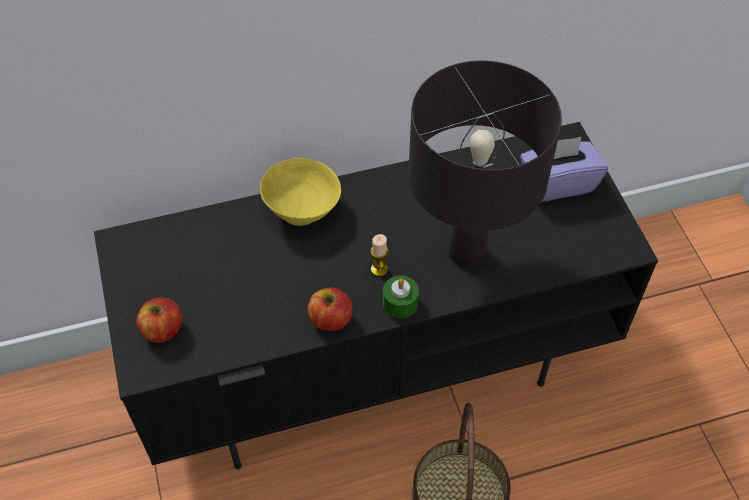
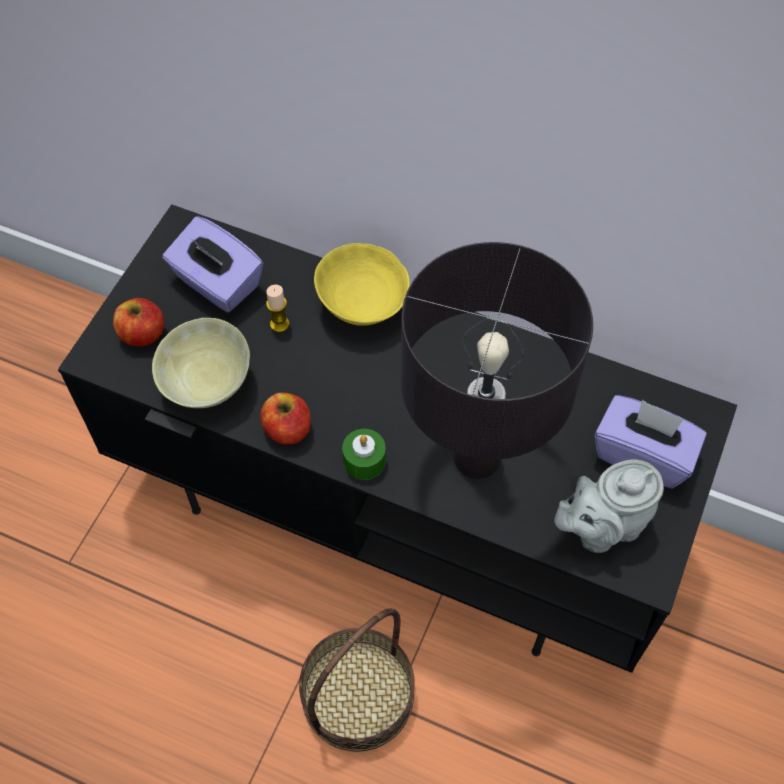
camera: 40 degrees right, 5 degrees up
candle [371,234,388,277] -> candle moved to [266,285,290,333]
none -> beige bowl [152,318,250,408]
none -> purple tissue box [163,216,263,313]
none -> grey teapot [554,459,664,553]

